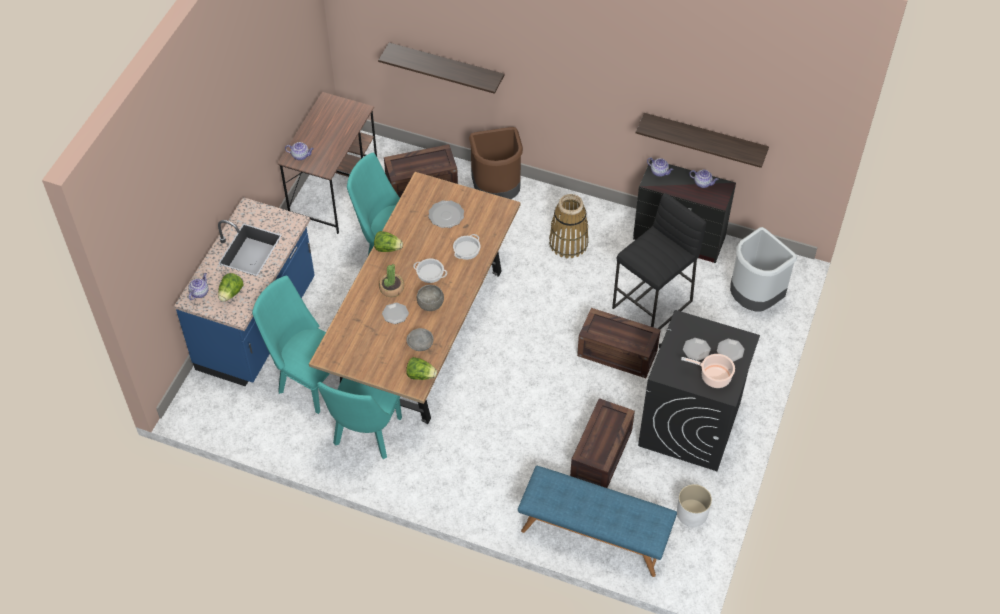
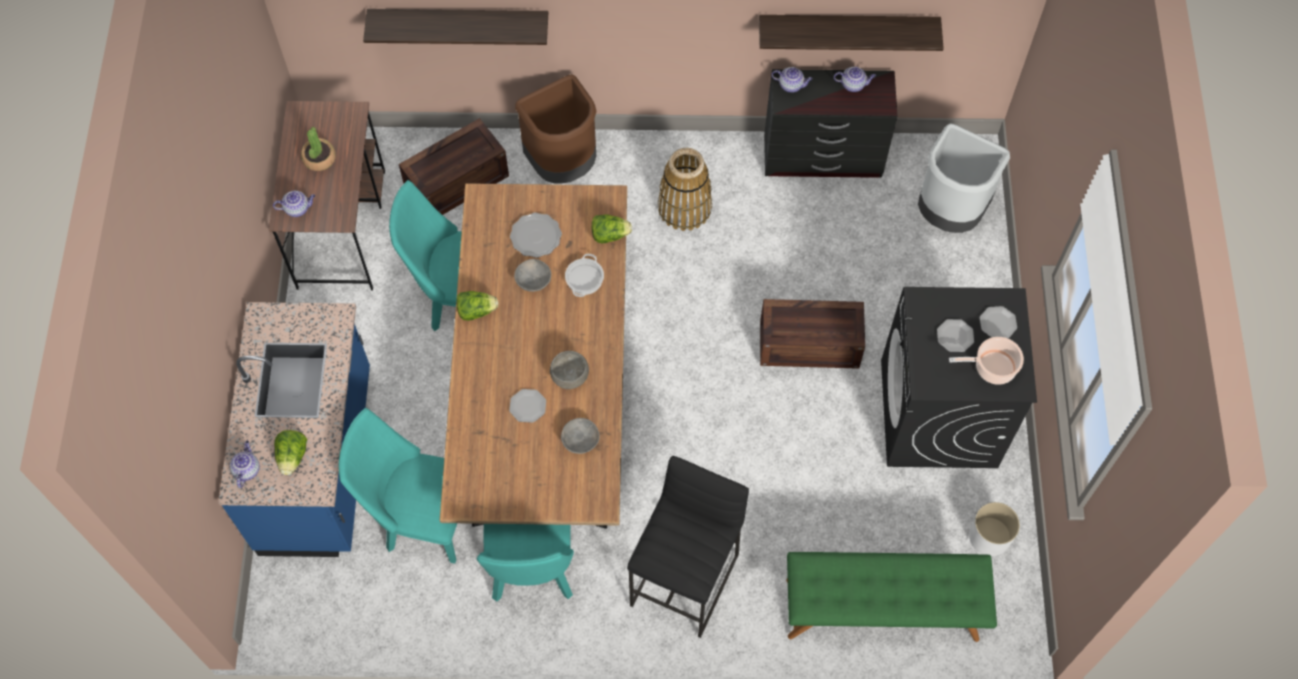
camera: 20 degrees left, 10 degrees up
potted plant [379,264,404,297] -> potted plant moved to [301,127,336,171]
lettuce [406,357,437,380] -> lettuce moved to [592,215,632,243]
cooking pot [413,259,447,283] -> none
blue bench [518,466,677,577] -> green bench [786,552,997,642]
crate [570,398,635,488] -> none
black stool [612,193,706,329] -> black stool moved to [627,456,749,638]
none -> grey bowl [514,259,551,292]

